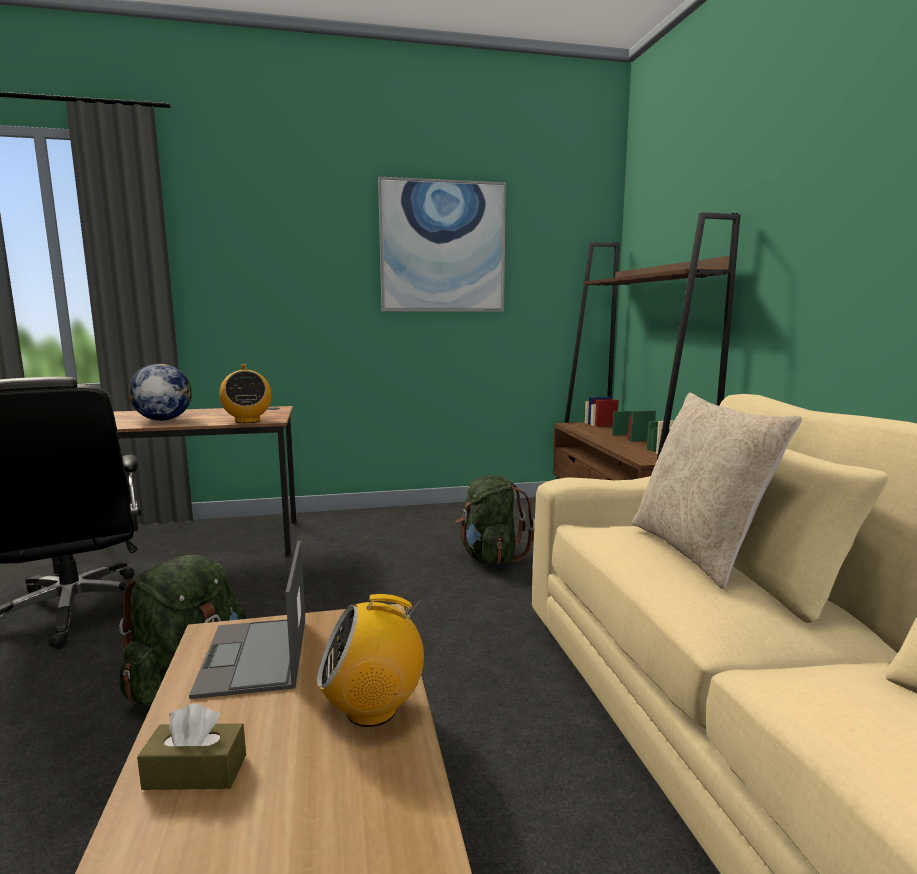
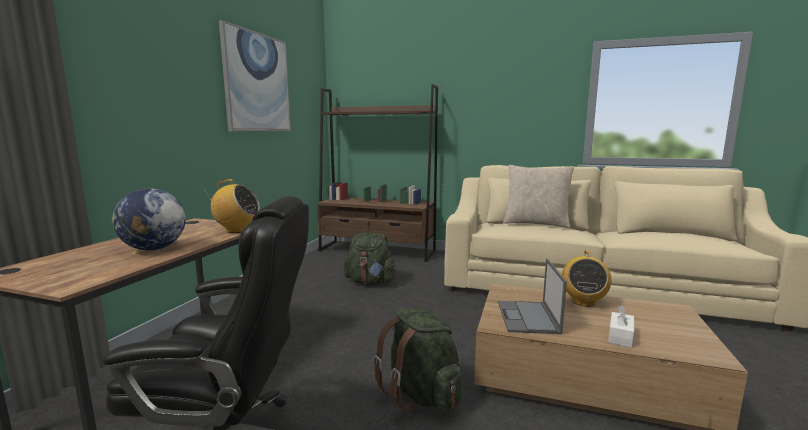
camera: 60 degrees left, 0 degrees up
brown tissue box [137,704,246,790] -> white tissue box [608,305,634,348]
laptop [189,541,305,699] -> laptop turned 75 degrees clockwise [498,259,567,334]

